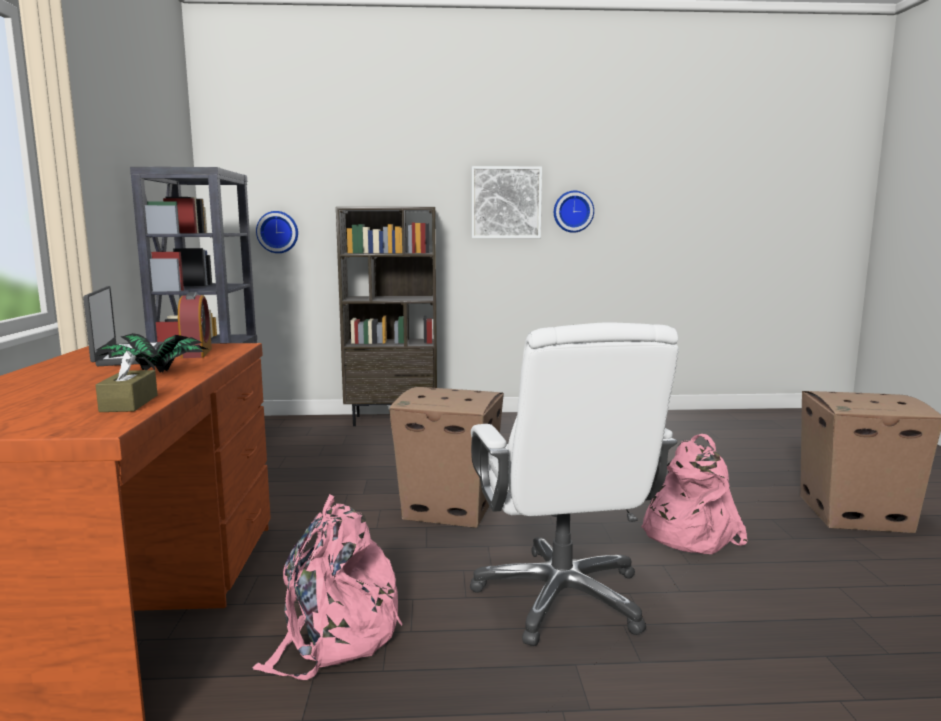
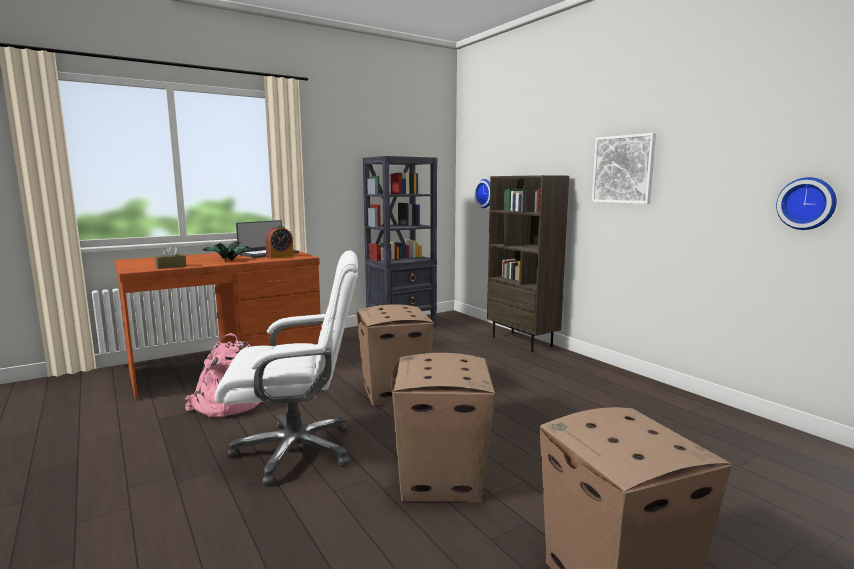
camera: 60 degrees right, 0 degrees up
white office chair [470,322,679,646] -> white office chair turned 150 degrees counterclockwise [215,250,358,486]
wall clock [554,191,594,233] -> wall clock moved to [776,177,837,230]
pink backpack [641,434,748,554] -> cardboard box [391,353,495,502]

